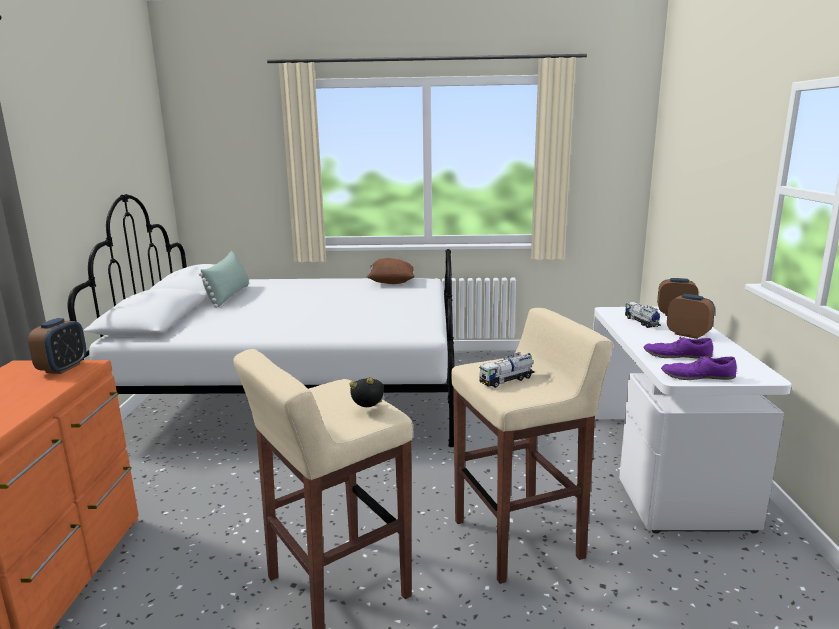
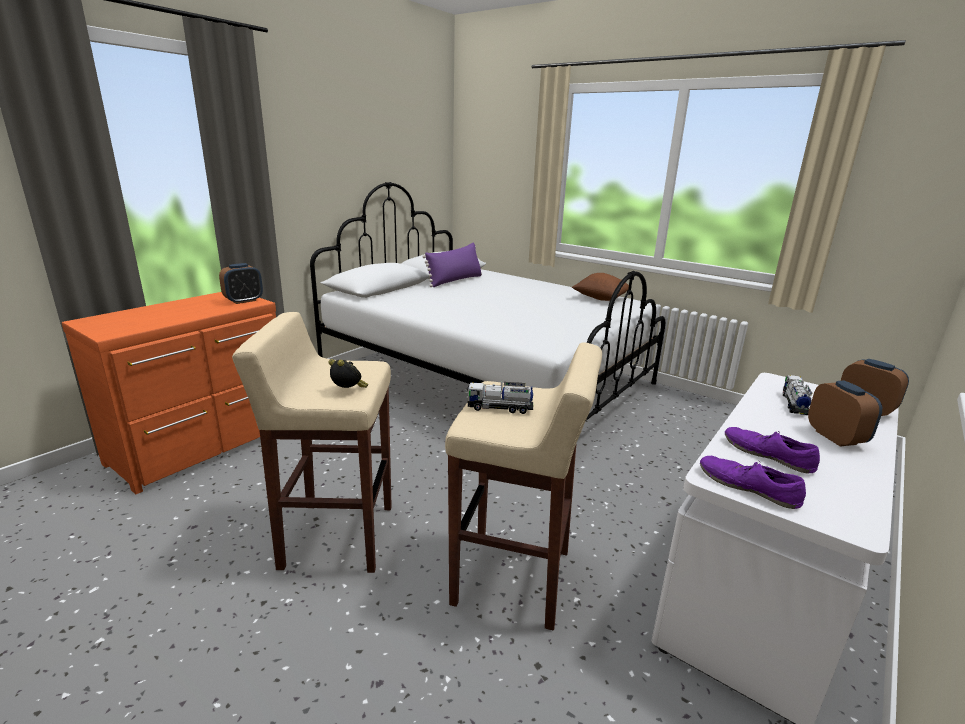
camera: 35 degrees right, 5 degrees up
green pillow [199,251,249,308] -> purple pillow [422,243,482,287]

